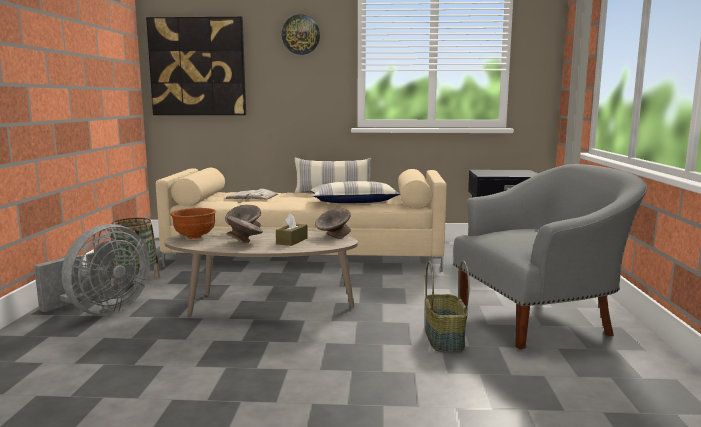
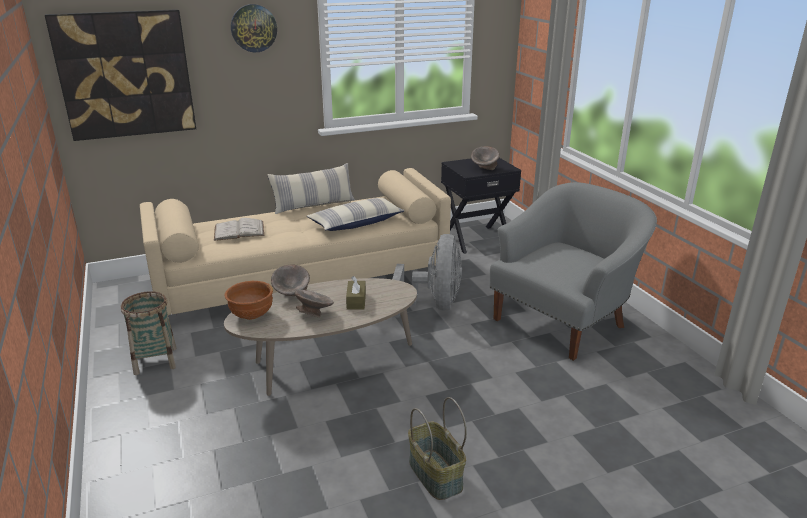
camera: 25 degrees left, 15 degrees up
grey fan [34,224,150,315] -> grey fan moved to [392,234,462,318]
grey bowl [315,208,351,239] -> grey bowl moved to [471,146,500,170]
basket [425,261,470,352] -> basket moved to [408,397,467,500]

